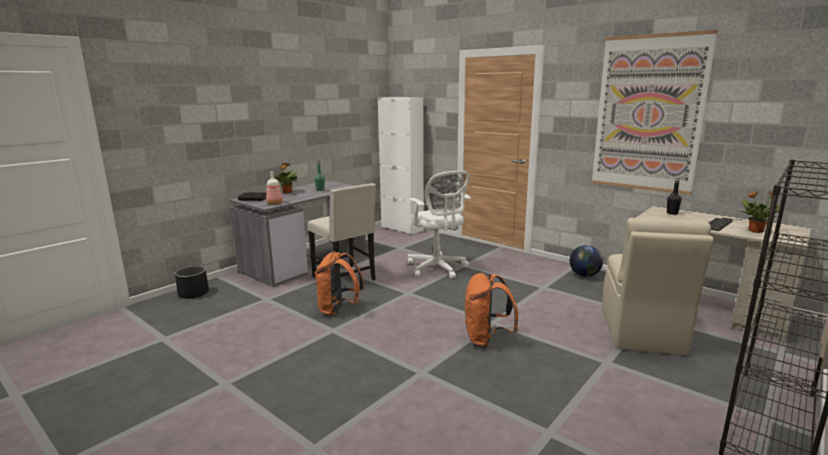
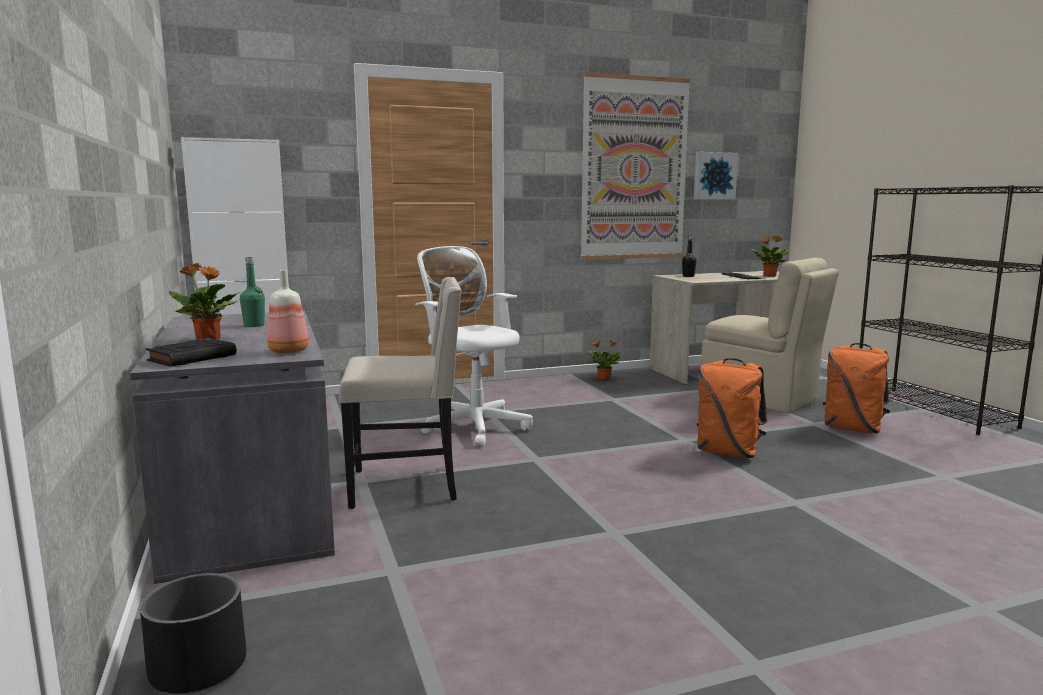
camera: 60 degrees left, 5 degrees down
orange backpack [315,252,364,316] -> orange backpack moved to [823,343,891,433]
white office chair [408,171,471,279] -> white office chair turned 135 degrees counterclockwise [415,246,533,447]
globe [570,245,603,277] -> potted plant [588,339,622,381]
none -> picture [694,152,738,199]

